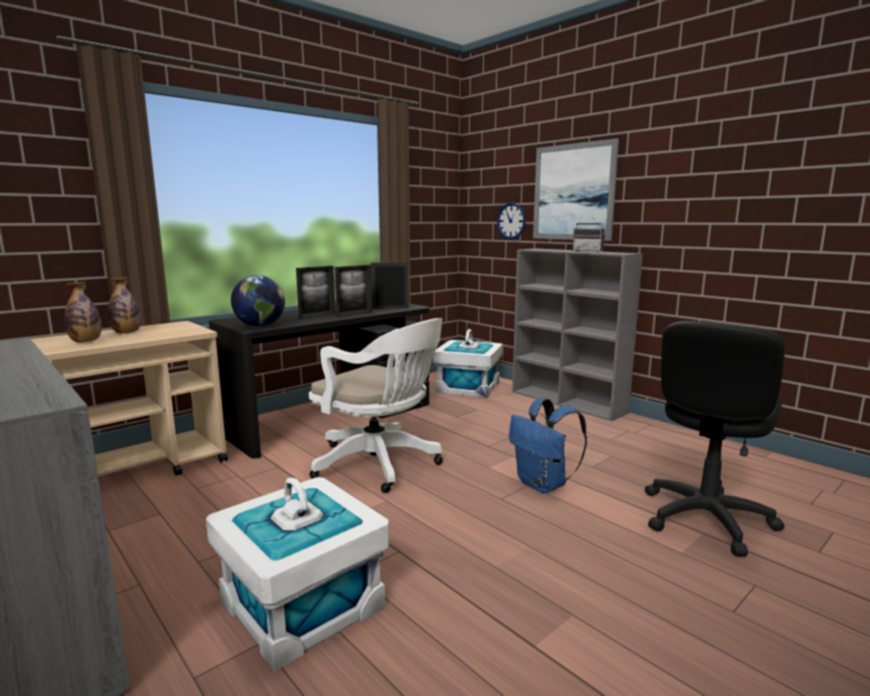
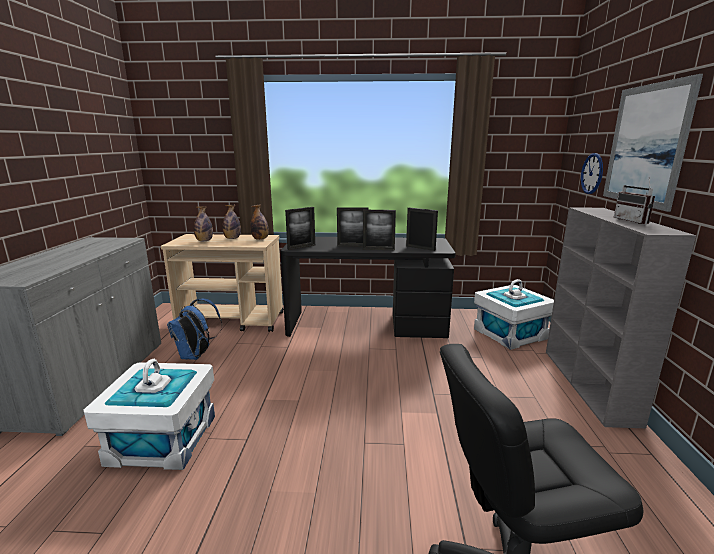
camera: 45 degrees right, 5 degrees up
globe [231,275,285,327] -> picture frame [285,207,315,250]
white office chair [309,318,443,493] -> none
blue backpack [509,398,587,493] -> blue backpack moved to [167,298,222,360]
none -> bottle [250,204,269,240]

